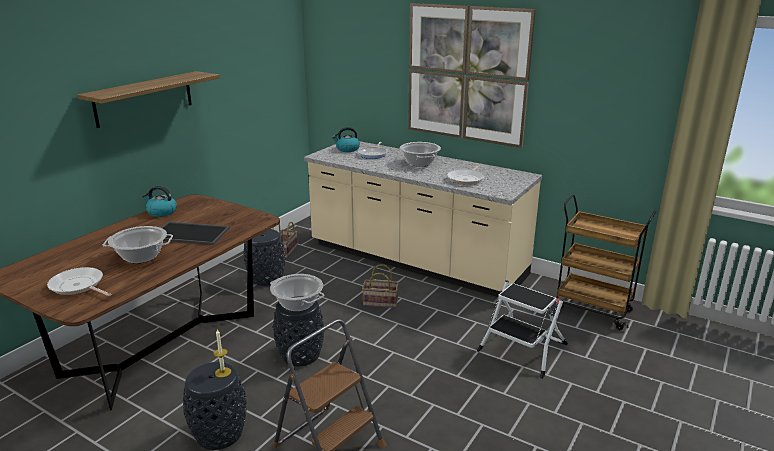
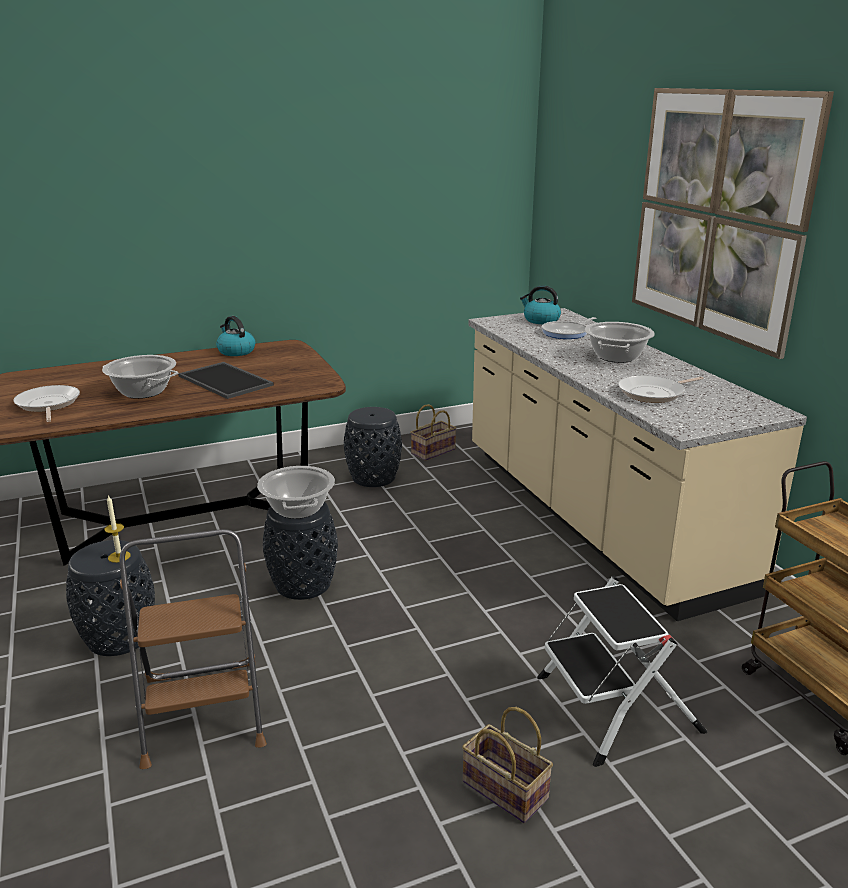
camera: 35 degrees right, 0 degrees up
shelf [77,71,220,128] -> none
basket [362,264,399,308] -> basket moved to [462,707,553,823]

